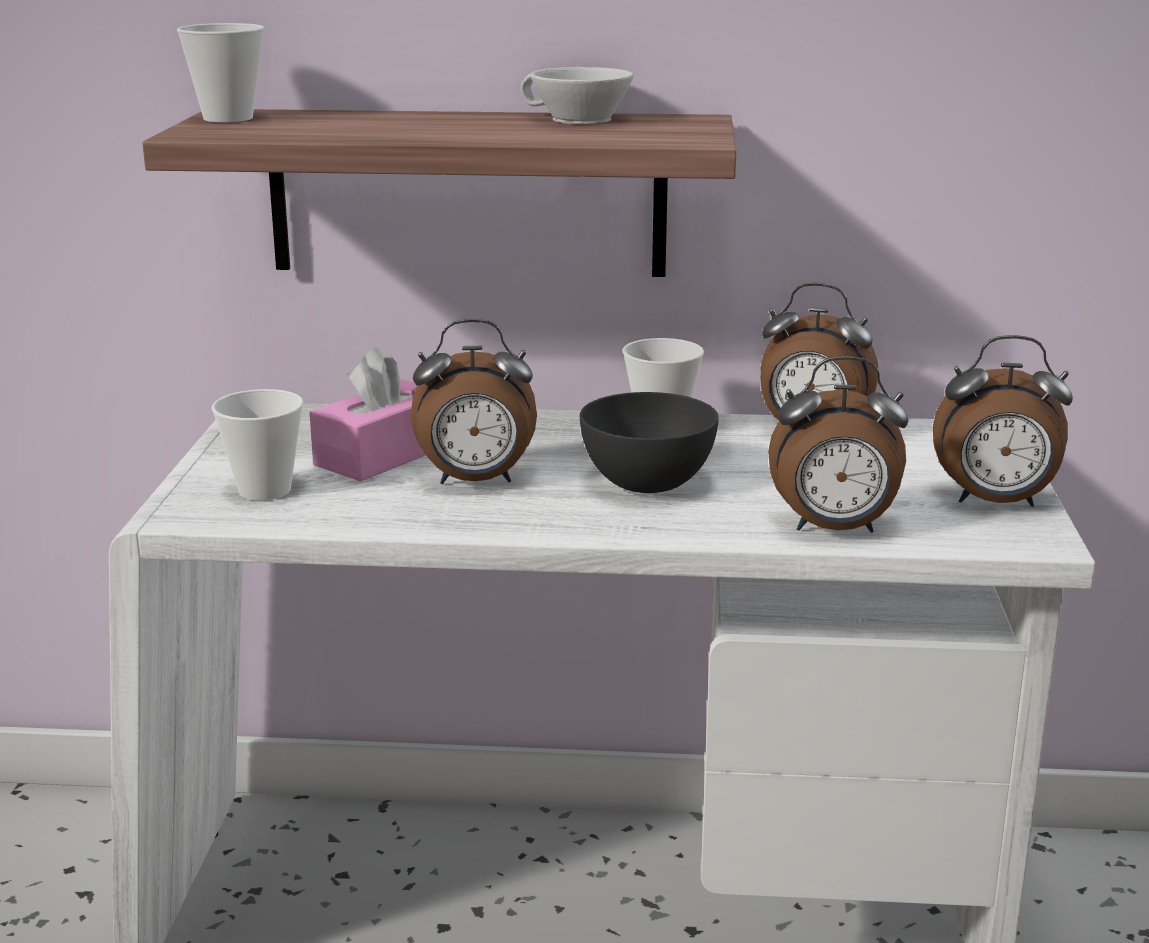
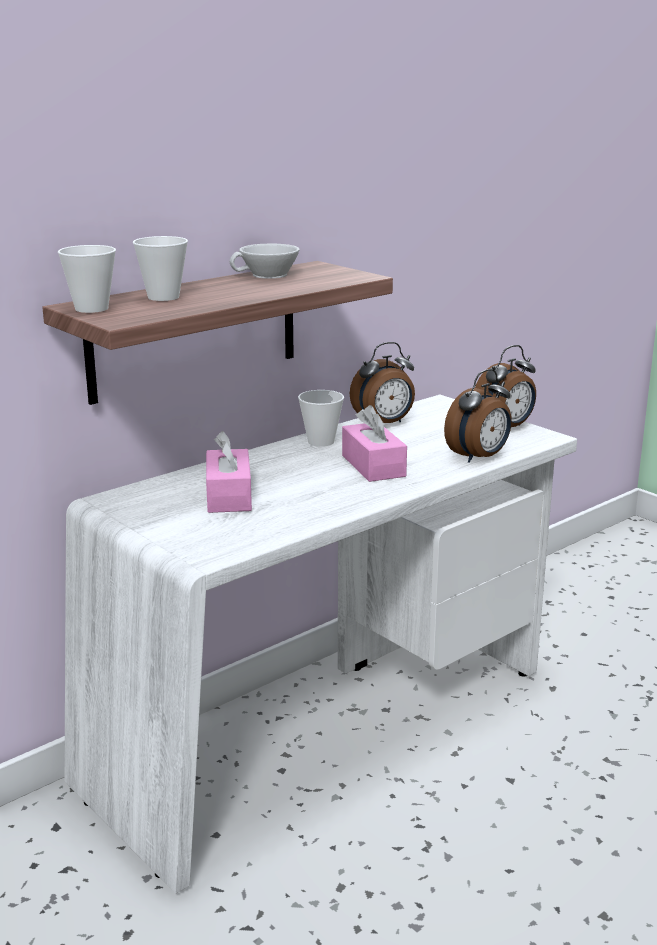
camera: 45 degrees left, 0 degrees up
cup [212,389,304,500] -> cup moved to [133,236,188,301]
alarm clock [411,319,537,484] -> none
grey bowl [580,392,719,493] -> pink tissue box [342,405,407,482]

